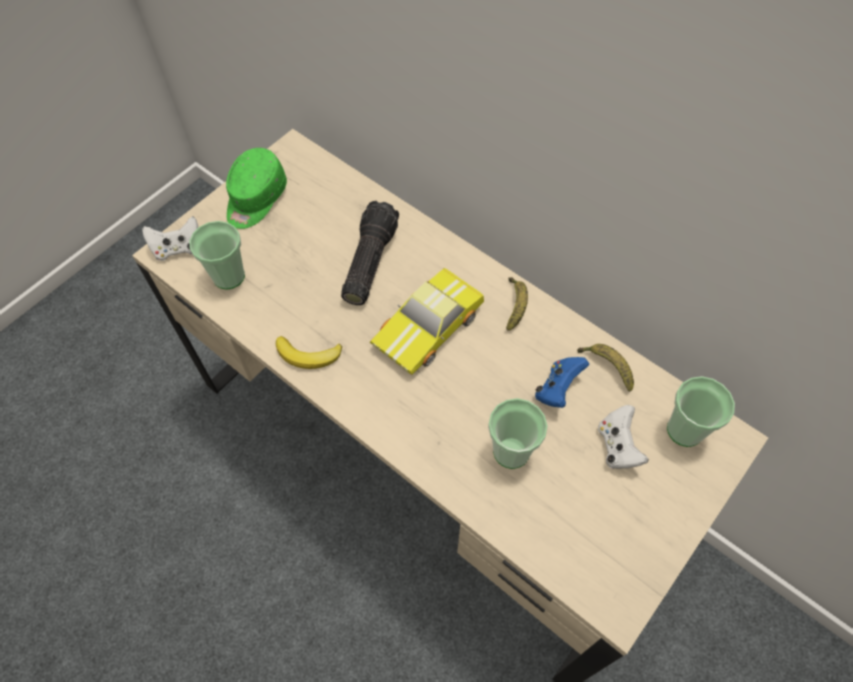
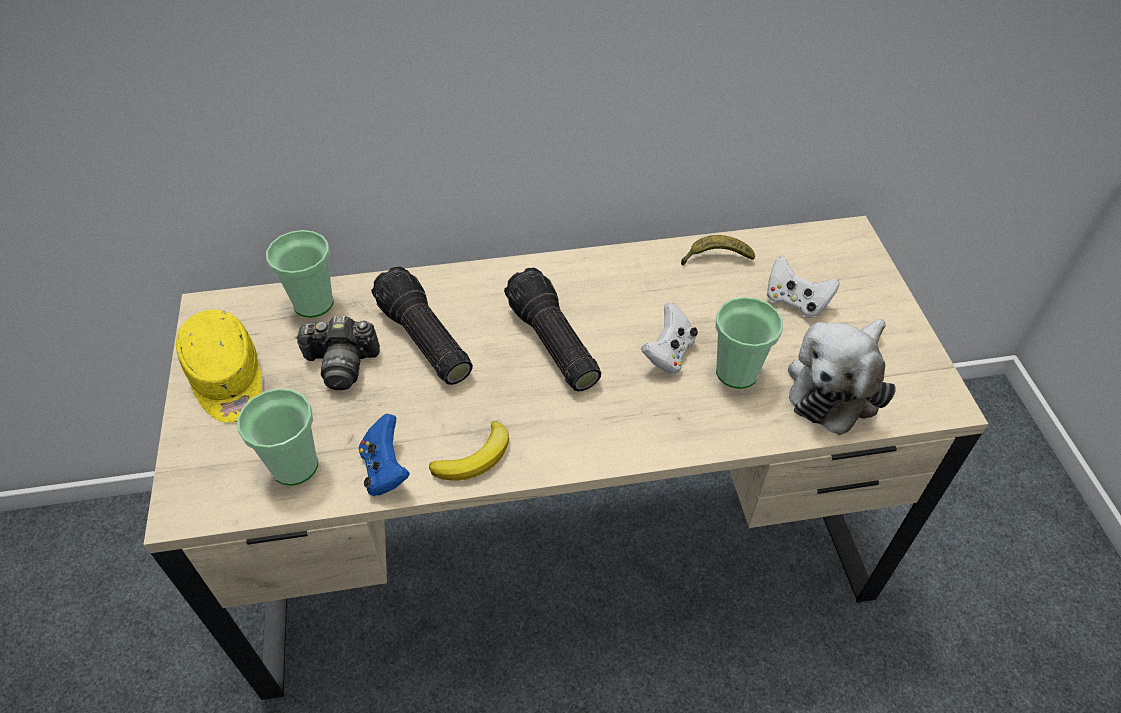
camera: 50 degrees left, 10 degrees down
white game controller [142,216,198,261] -> white game controller moved to [641,302,698,375]
green cap [226,148,287,229] -> yellow cap [176,310,262,423]
toy car [370,268,484,375] -> flashlight [504,268,601,391]
banana [506,277,528,331] -> none
blue game controller [535,357,589,408] -> blue game controller moved to [359,414,410,496]
cup [667,376,735,447] -> cup moved to [266,230,334,318]
none -> camera [295,316,380,390]
none -> plush toy [788,319,896,435]

